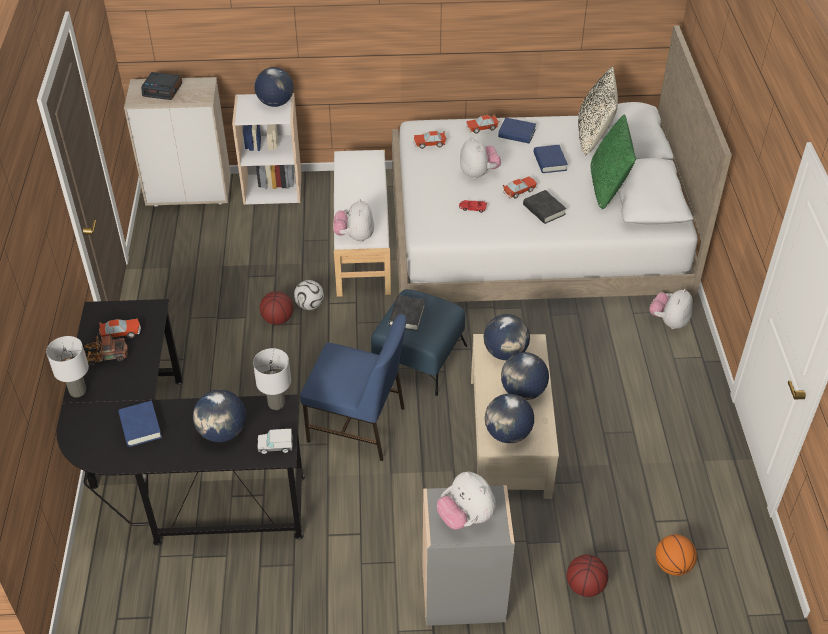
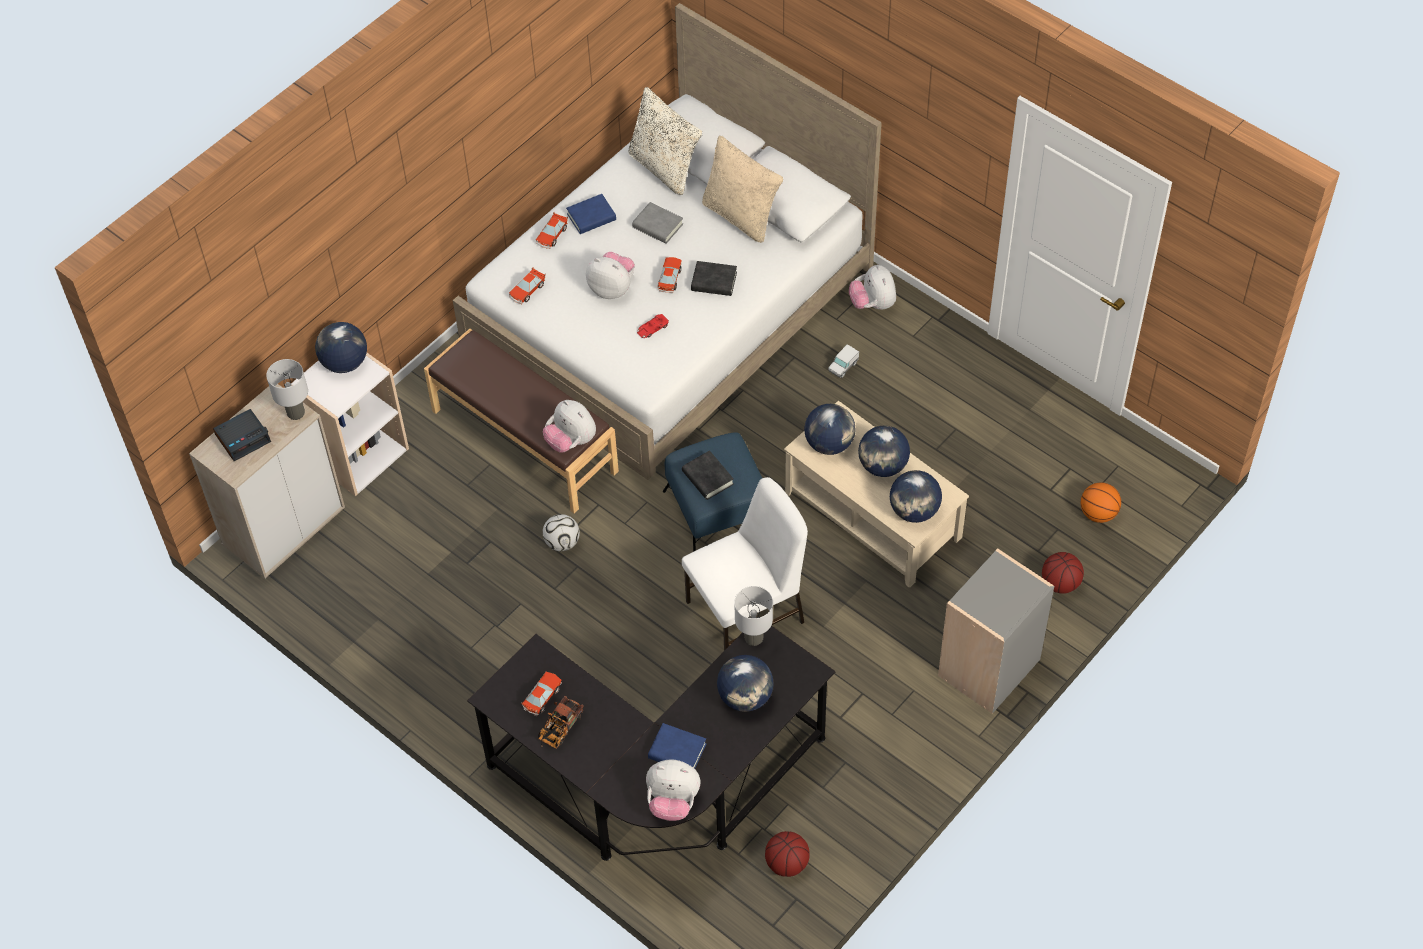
camera: 45 degrees left, 10 degrees up
white table lamp [46,336,89,398] -> white table lamp moved to [266,359,308,420]
toy truck [257,429,293,454] -> toy truck moved to [828,344,859,378]
basketball [260,291,293,325] -> basketball moved to [765,831,810,877]
blue chair [300,314,406,461] -> white chair [682,477,808,651]
white bench [334,150,391,297] -> brown bench [424,329,619,514]
plush toy [437,471,496,530] -> plush toy moved to [646,759,700,821]
blue book [534,145,568,173] -> grey book [632,202,683,244]
green pillow [590,115,636,209] -> beige pillow [702,136,784,243]

